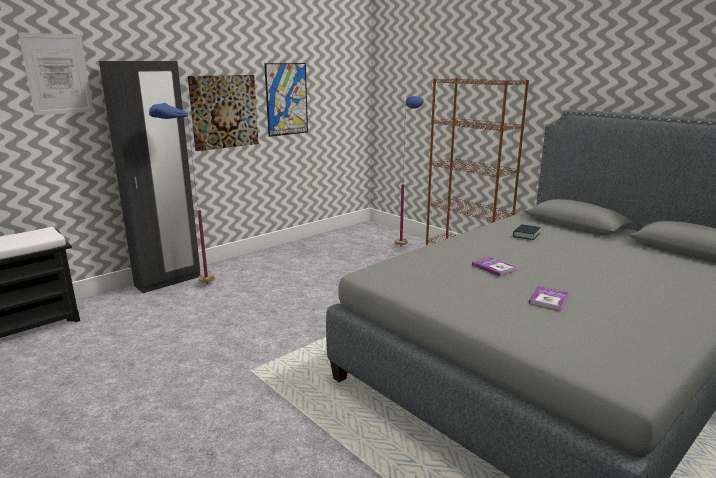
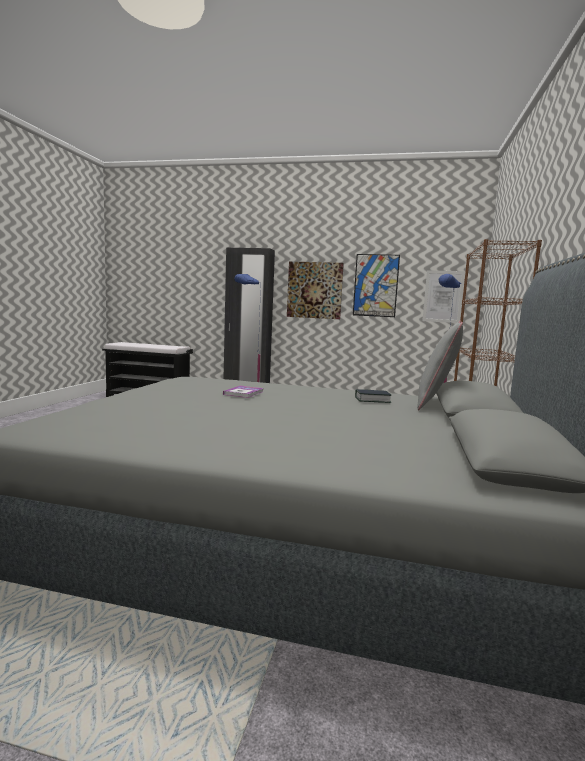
camera: 55 degrees right, 10 degrees down
picture [18,32,94,115] -> picture moved to [422,270,465,323]
book [529,286,568,311] -> none
none -> grey pillow [417,321,463,410]

